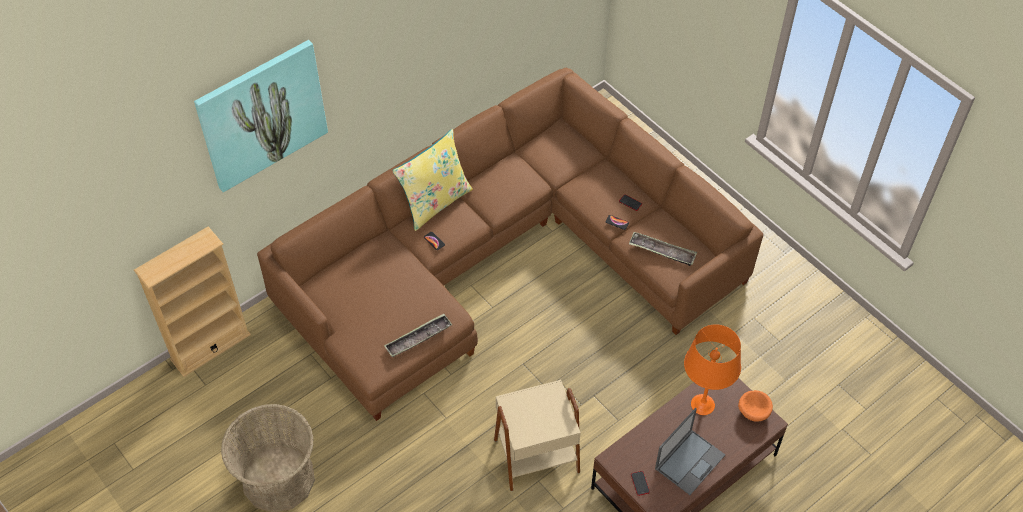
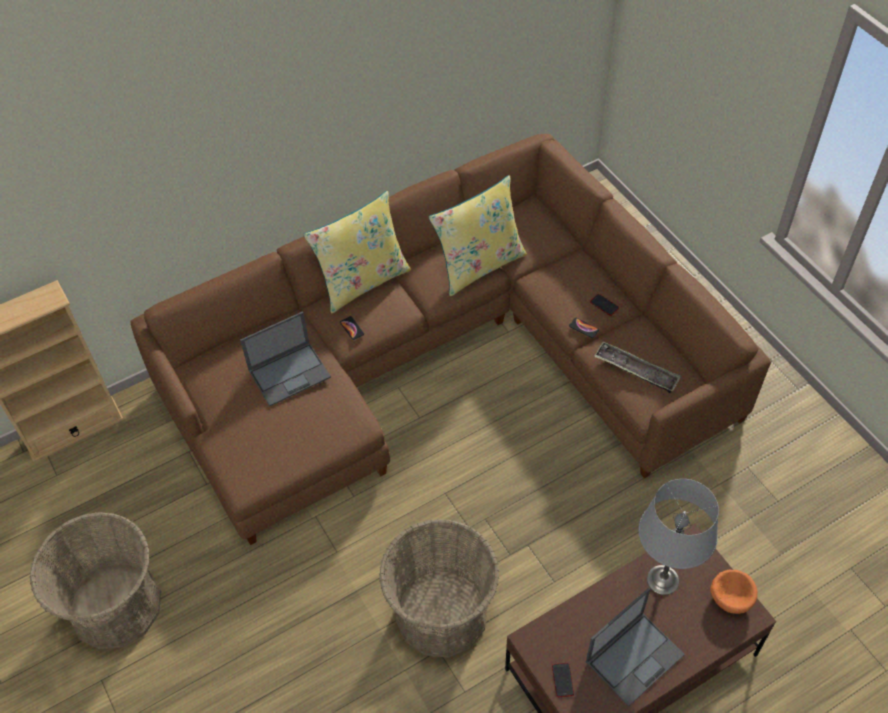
camera: 10 degrees right, 0 degrees up
picture [194,40,328,192] -> none
tray [384,314,452,357] -> none
beige side table [494,380,581,491] -> basket [379,519,499,658]
orange table lamp [684,324,741,415] -> grey table lamp [639,479,719,595]
none -> laptop [240,311,331,406]
none -> yellow pillow [429,175,527,296]

